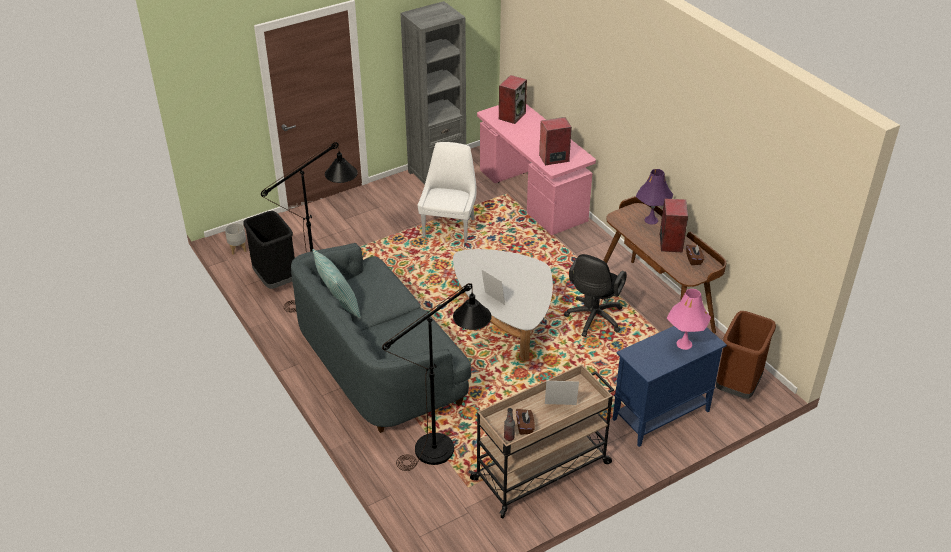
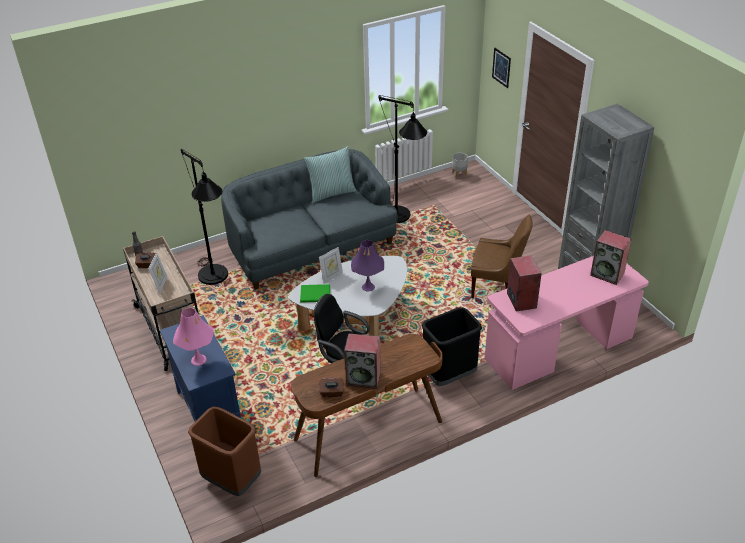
camera: 95 degrees right, 0 degrees up
black trash can [243,211,295,289] -> black trash can moved to [422,307,482,386]
white chair [418,142,476,242] -> brown chair [471,215,533,298]
purple table lamp [636,169,673,225] -> purple table lamp moved to [351,240,384,292]
none -> green book [300,284,330,303]
none -> picture [492,48,511,88]

